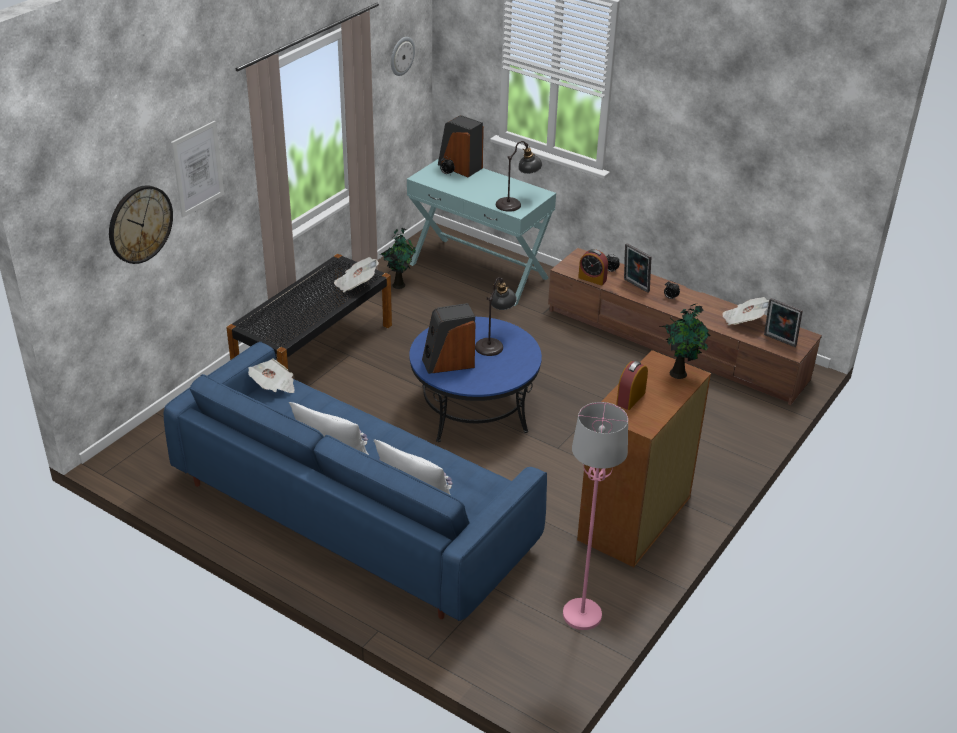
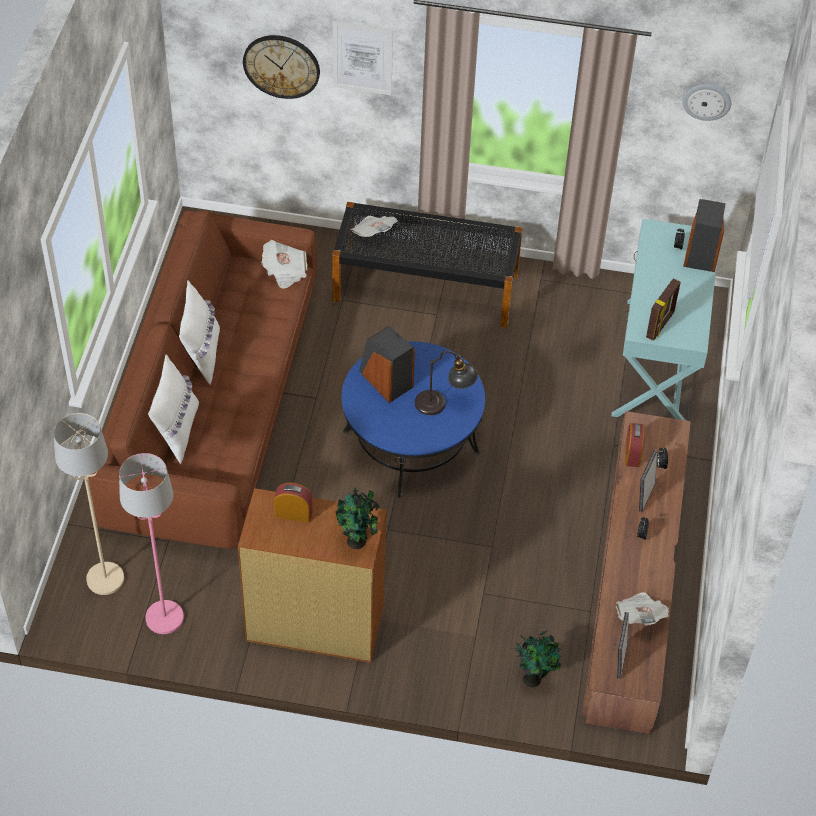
camera: 65 degrees right, 15 degrees up
blue sofa [164,342,547,621] -> brown sofa [88,211,317,549]
newspaper [334,257,379,292] -> newspaper moved to [350,216,398,237]
potted plant [380,228,416,289] -> potted plant moved to [512,631,562,687]
grey table lamp [496,141,543,212] -> picture frame [646,278,681,340]
none -> beige floor lamp [53,413,124,595]

